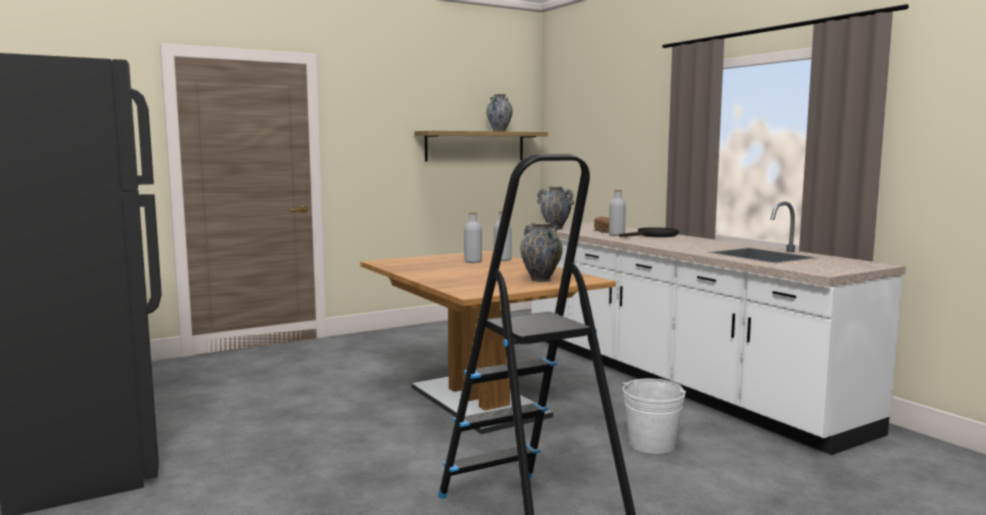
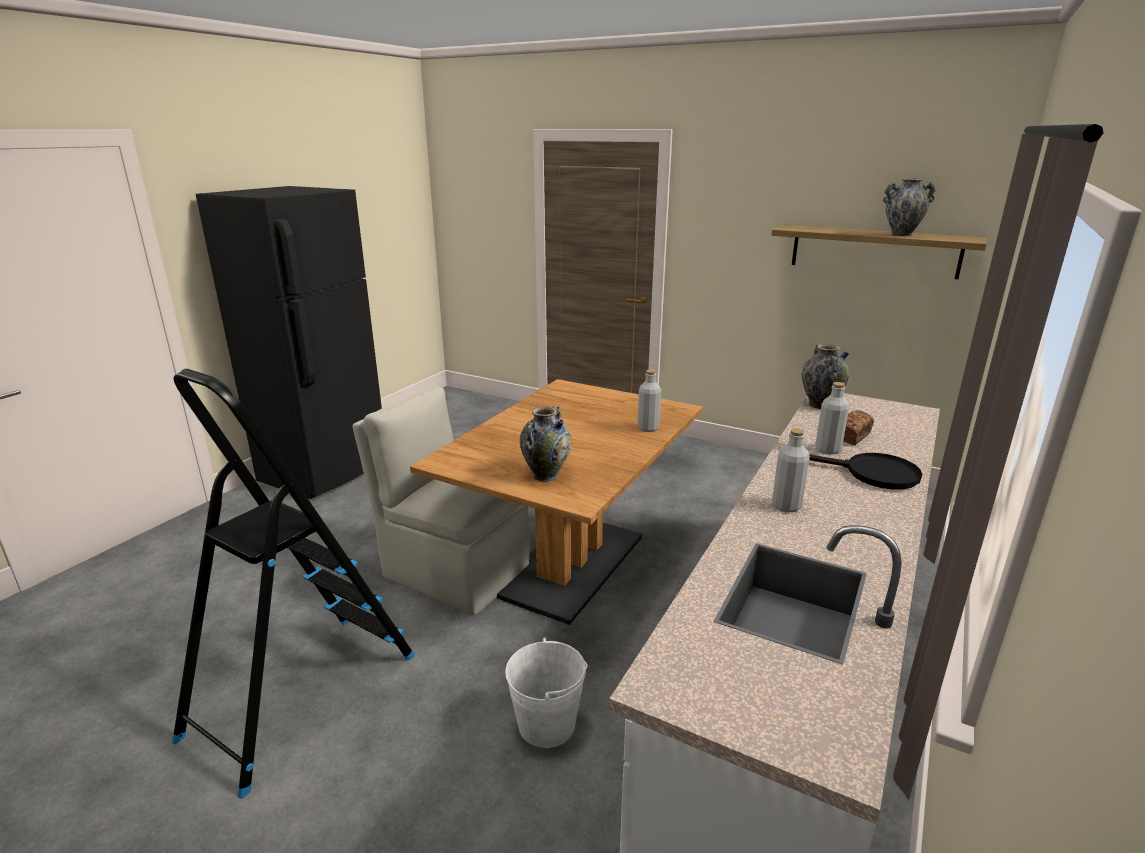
camera: 60 degrees right, 15 degrees up
grey bottle [464,212,482,263] -> grey bottle moved to [772,428,810,512]
none -> beige chair [352,386,530,615]

